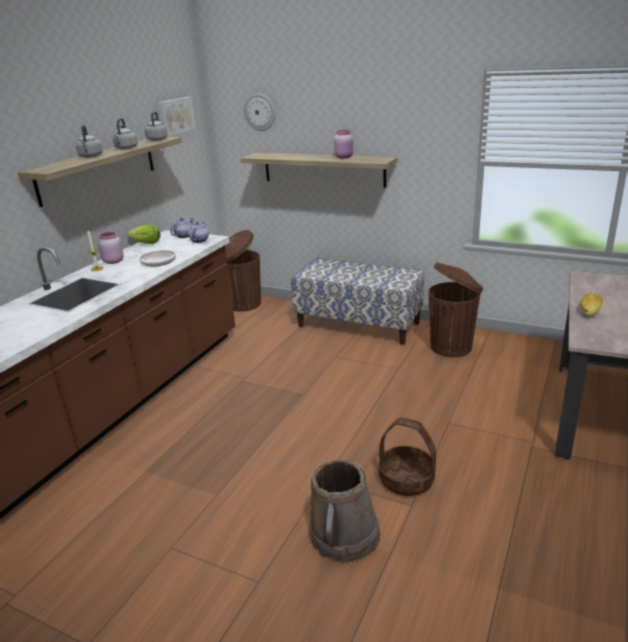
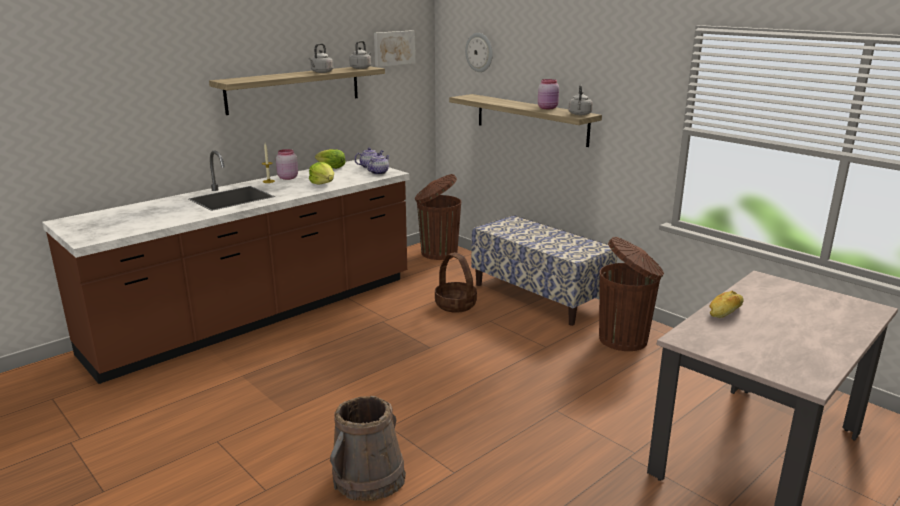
camera: 20 degrees right, 5 degrees down
grey kettle [76,125,103,158] -> grey kettle moved to [568,84,593,115]
frying pan [133,249,176,267] -> lettuce [309,162,334,185]
basket [379,417,436,496] -> basket moved to [435,252,477,313]

